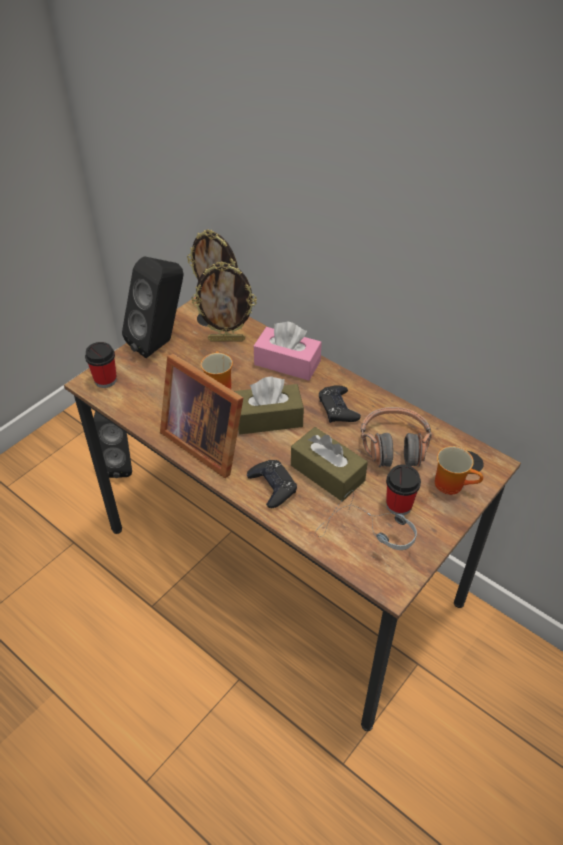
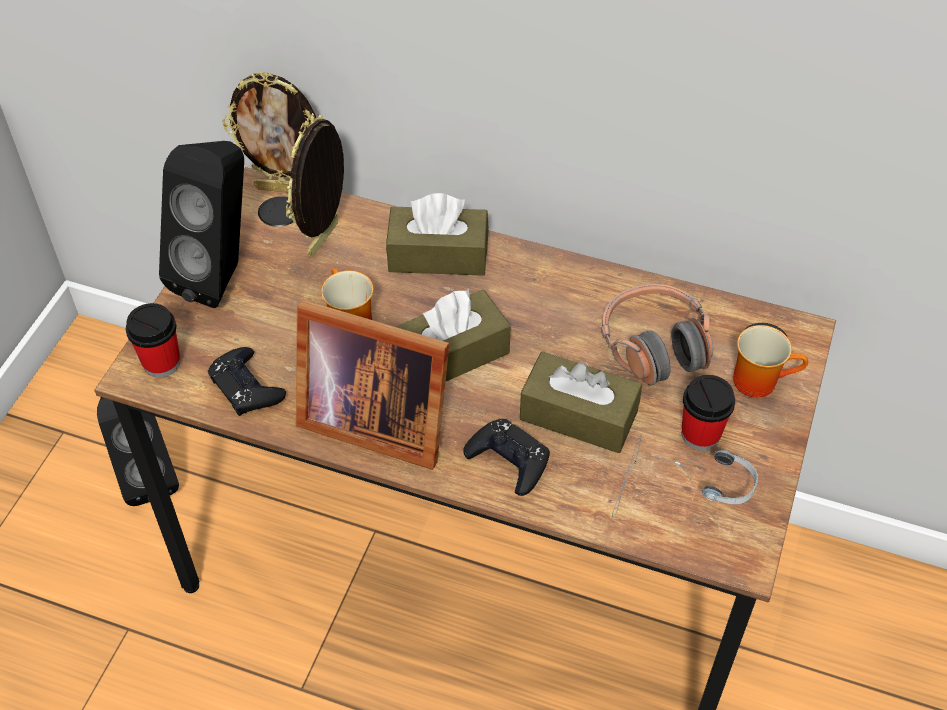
camera: 20 degrees left, 5 degrees up
picture frame [191,261,257,342] -> picture frame turned 135 degrees clockwise [286,115,344,258]
pink tissue box [254,322,322,380] -> brown tissue box [386,193,489,276]
black game controller [319,385,361,423] -> black game controller moved to [208,347,286,416]

